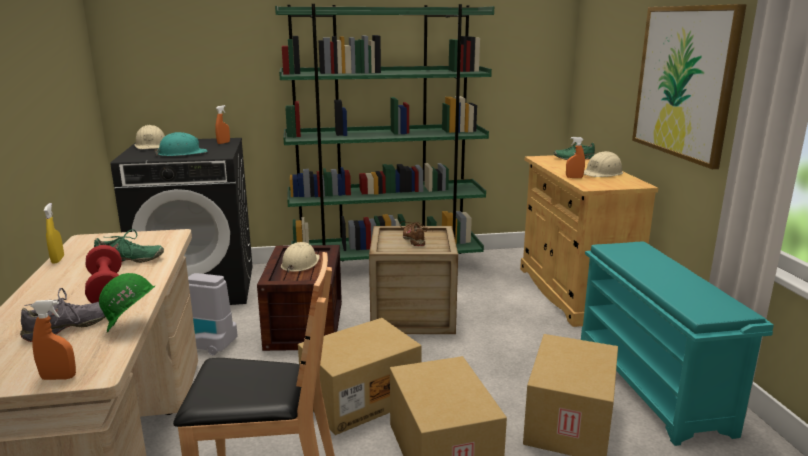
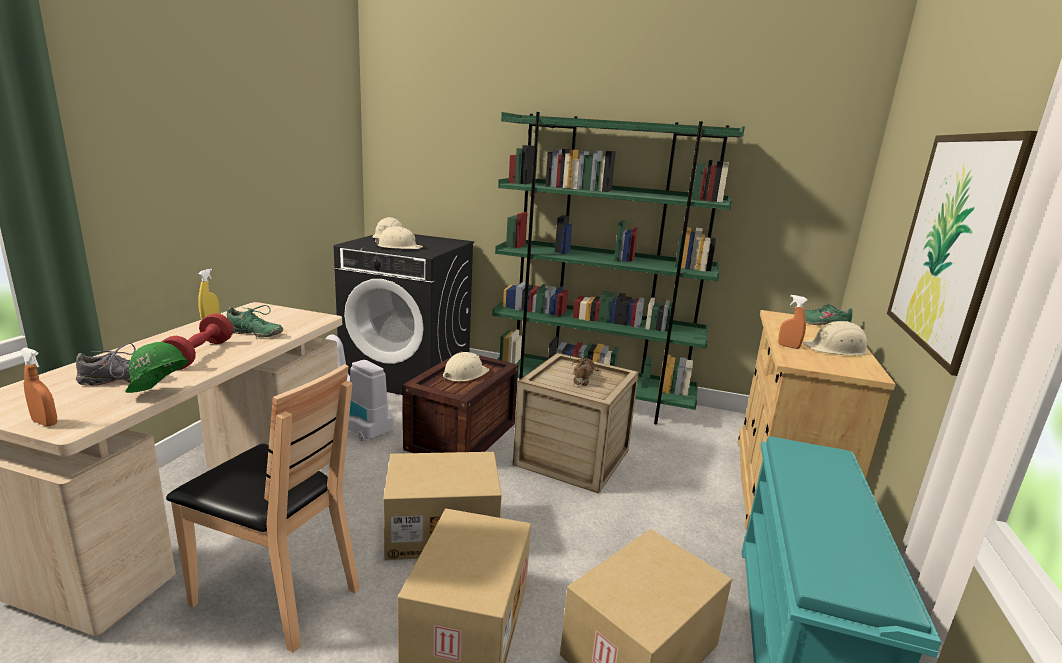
camera: 25 degrees right, 0 degrees up
turquoise hard hat [154,132,207,156] -> beige hard hat [375,226,423,249]
orange spray bottle [215,105,230,144] -> none

